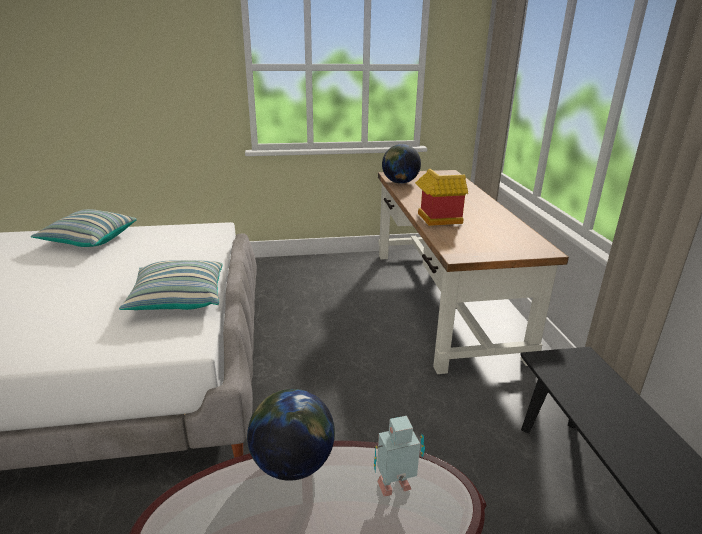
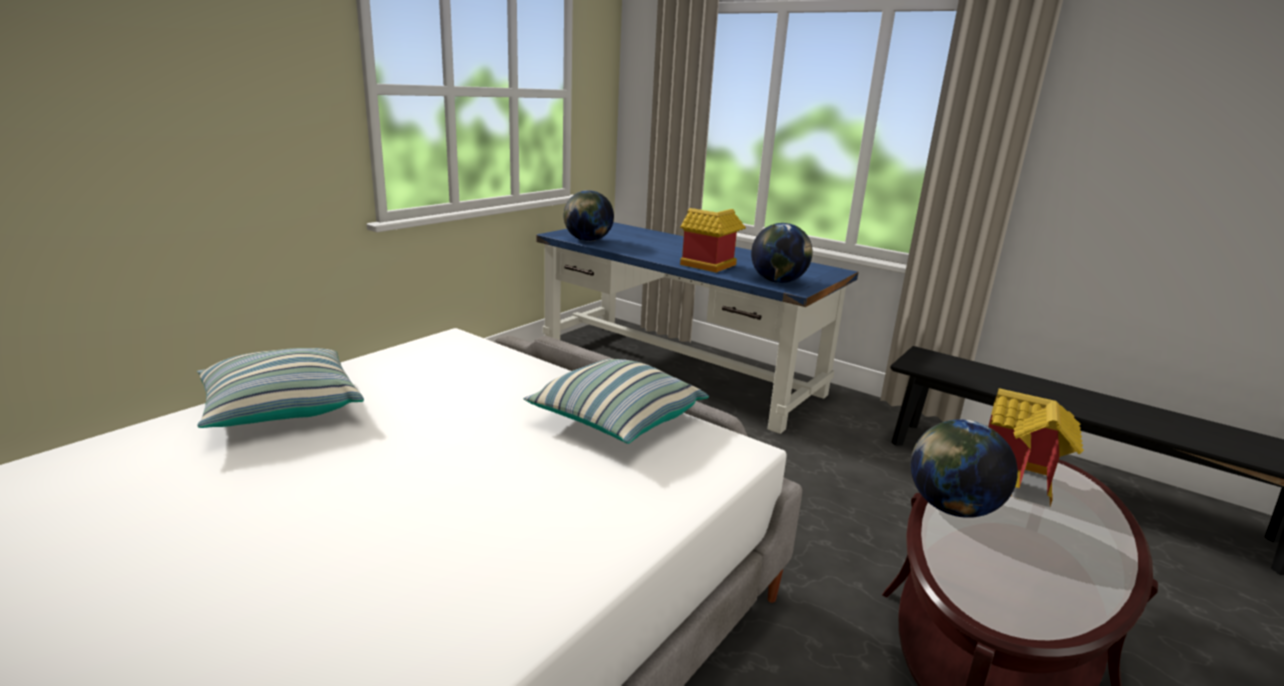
camera: 45 degrees left, 5 degrees down
toy robot [374,416,425,496] -> toy house [988,388,1084,507]
brown desk [378,170,569,374] -> blue desk [536,222,859,434]
none -> globe [751,223,813,283]

